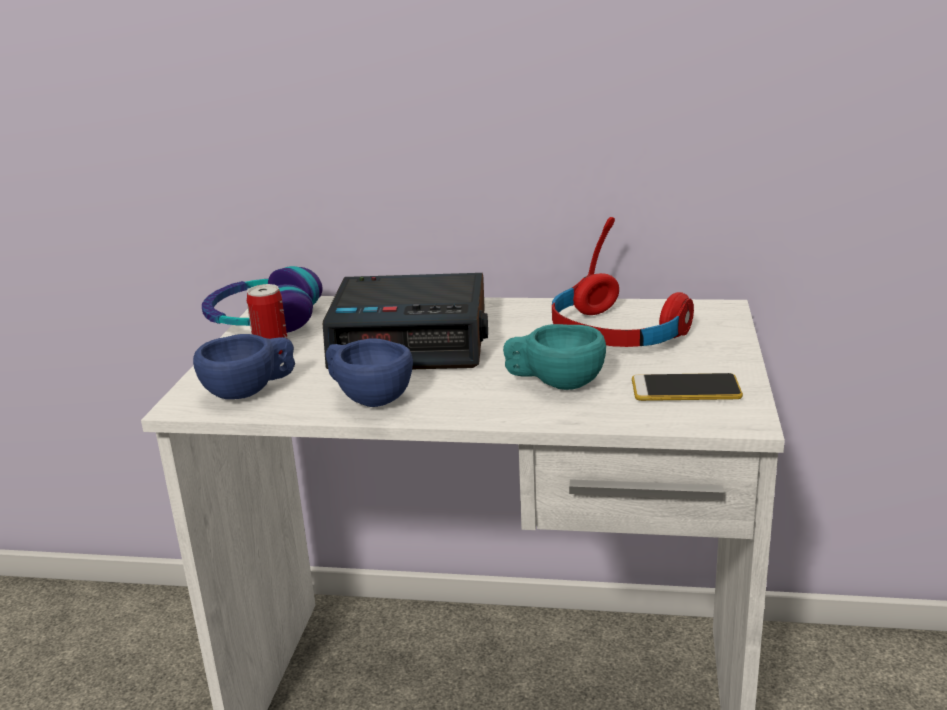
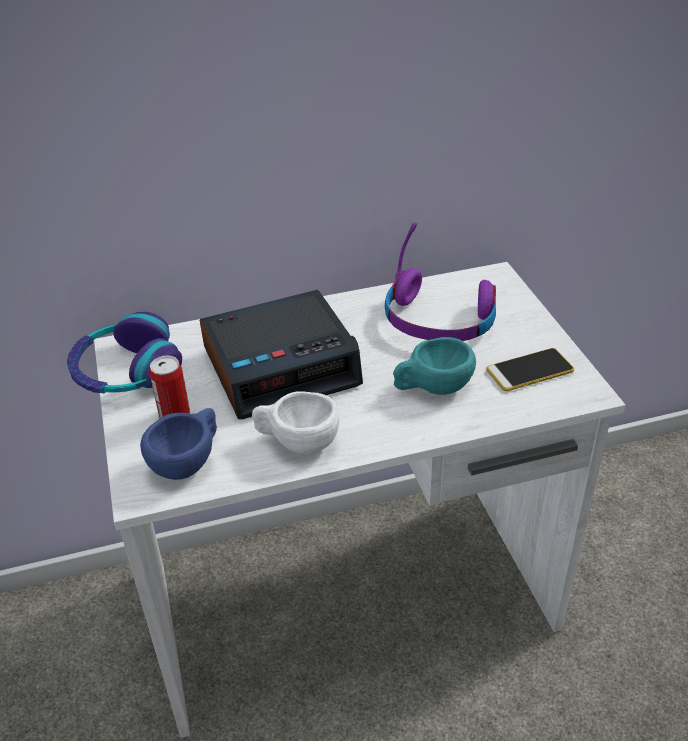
camera: 25 degrees left, 15 degrees up
blue cup [326,339,413,407] -> white cup [252,391,339,454]
red headphones [552,217,694,347] -> purple headphones [385,223,496,341]

